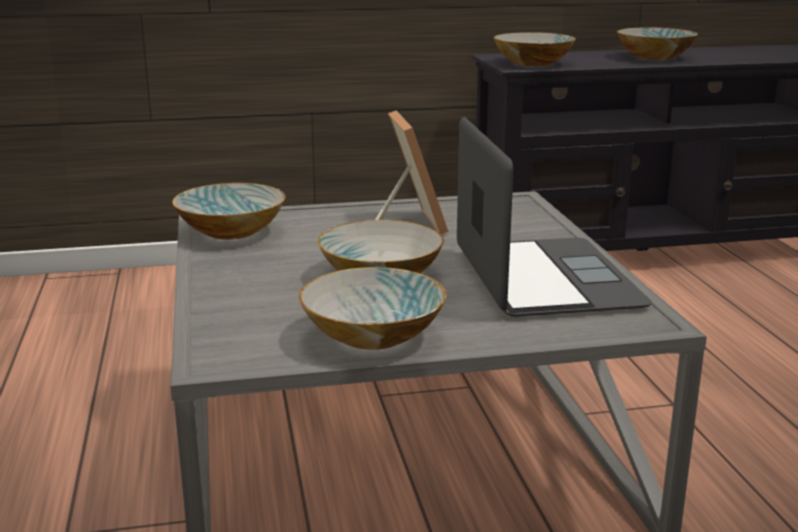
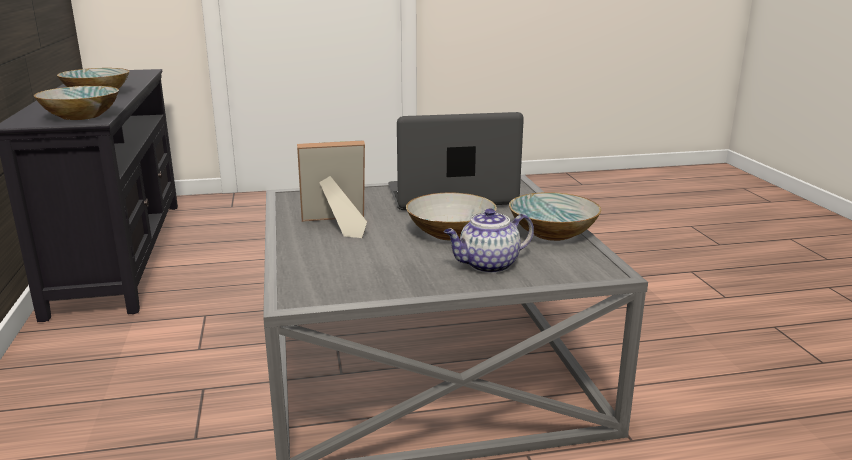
camera: 90 degrees left, 0 degrees up
bowl [172,183,286,240] -> none
none -> teapot [444,208,534,273]

